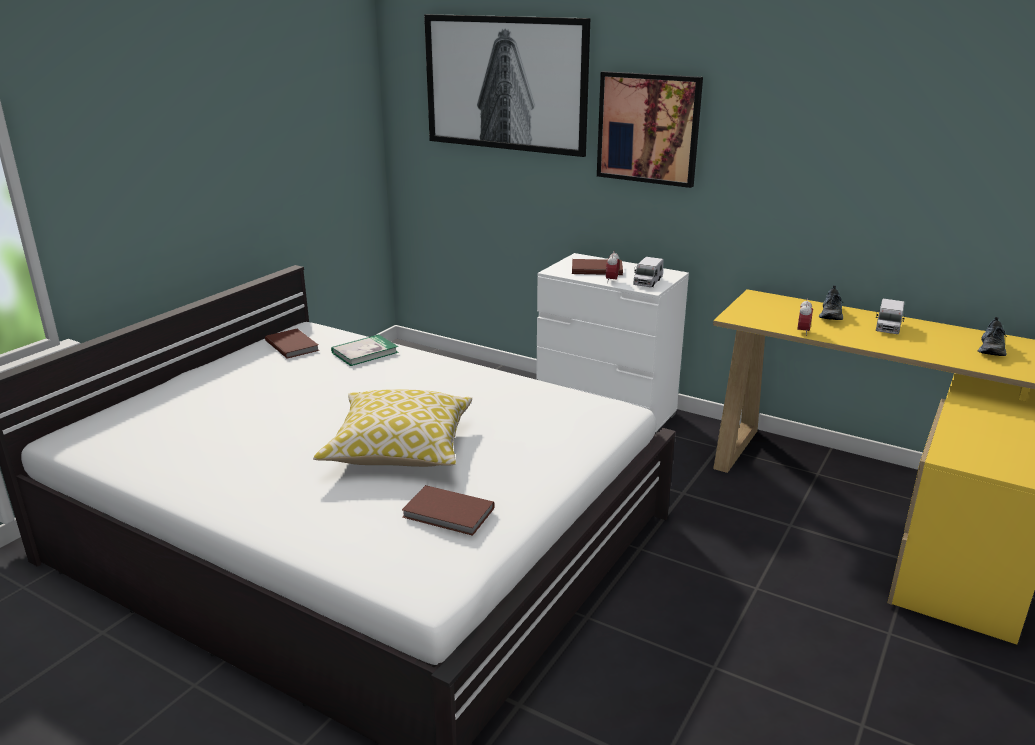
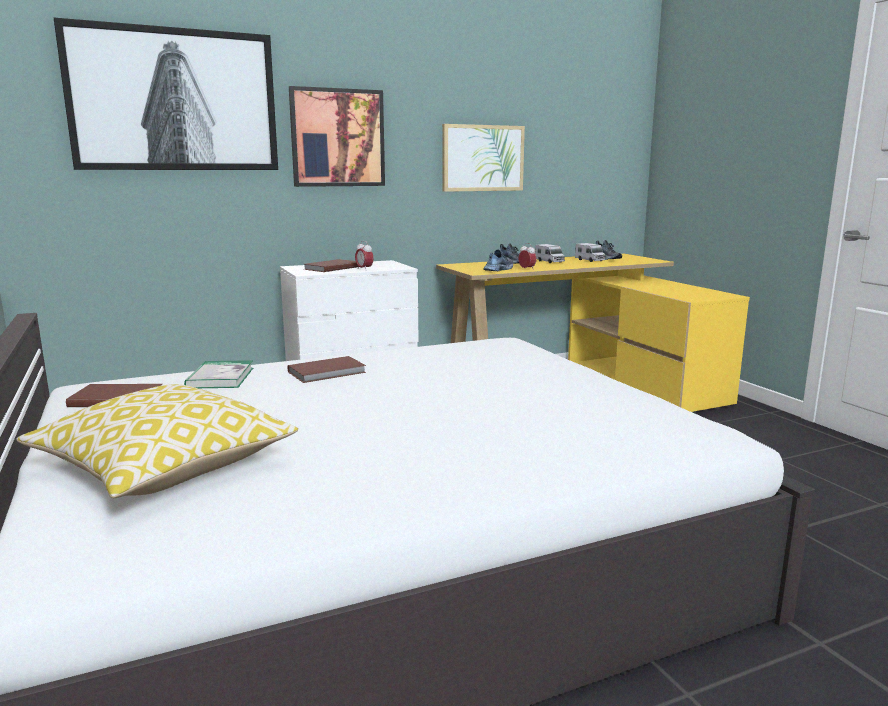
camera: 55 degrees left, 10 degrees down
pillow [313,389,472,467] -> pillow moved to [16,384,298,498]
brown book [402,485,495,536] -> brown book moved to [288,356,366,383]
toy truck [633,257,664,287] -> toy truck moved to [575,243,606,262]
none -> picture [442,124,525,192]
none -> shoe [483,250,513,271]

